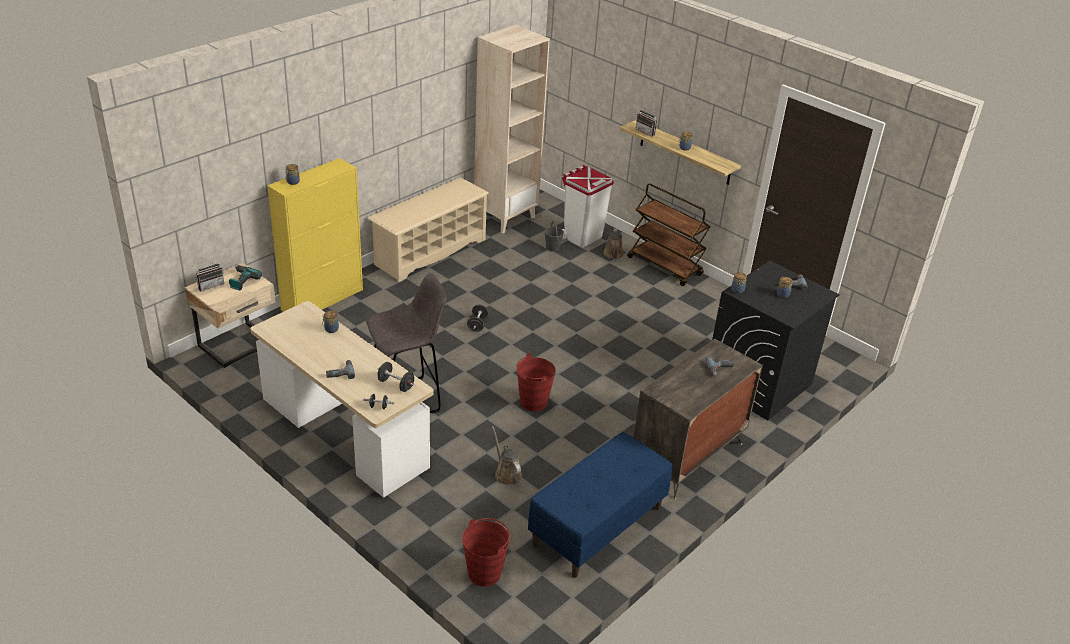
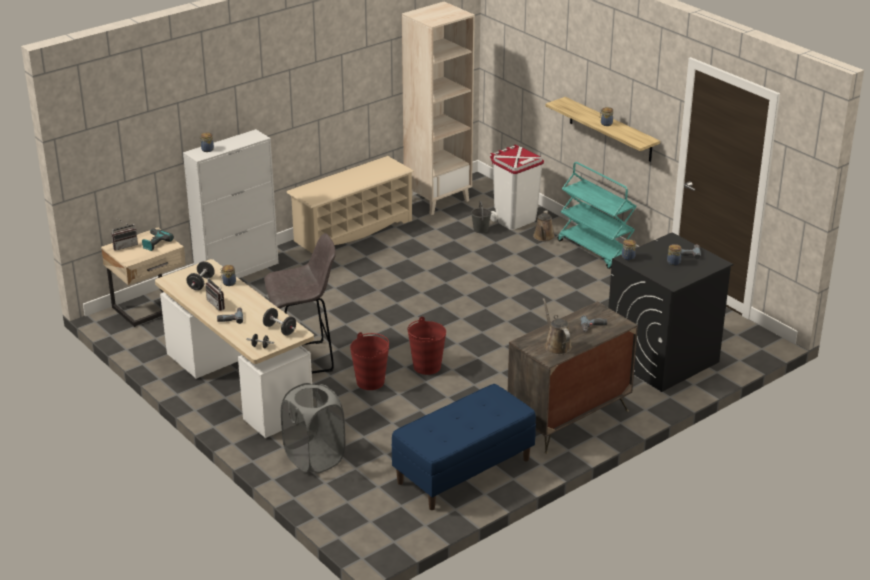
camera: 10 degrees right, 5 degrees down
yellow cabinet [267,158,363,312] -> white cabinet [183,129,279,278]
red bucket [462,518,510,587] -> red bucket moved to [350,332,389,390]
black dumbbell [467,305,488,332] -> black dumbbell moved to [186,261,215,290]
brown watering can [492,426,522,485] -> brown watering can moved to [543,298,572,355]
brown cart [627,183,710,286] -> turquoise cart [558,162,637,269]
radio [636,105,657,136] -> radio moved to [205,274,225,311]
none -> grey laundry basket [281,383,345,474]

